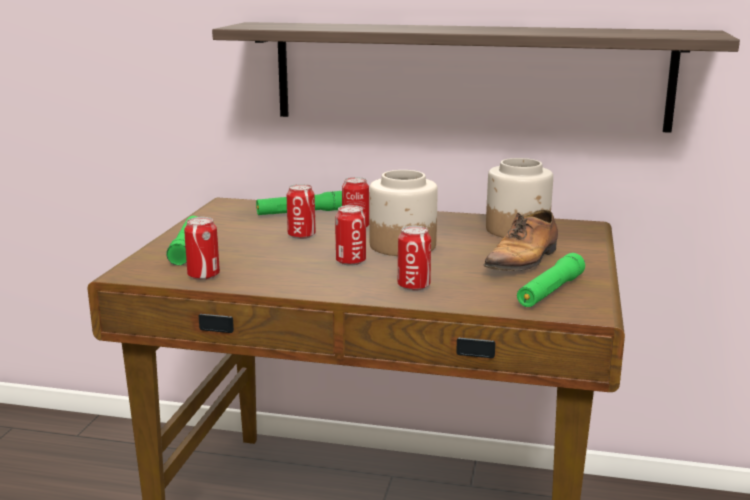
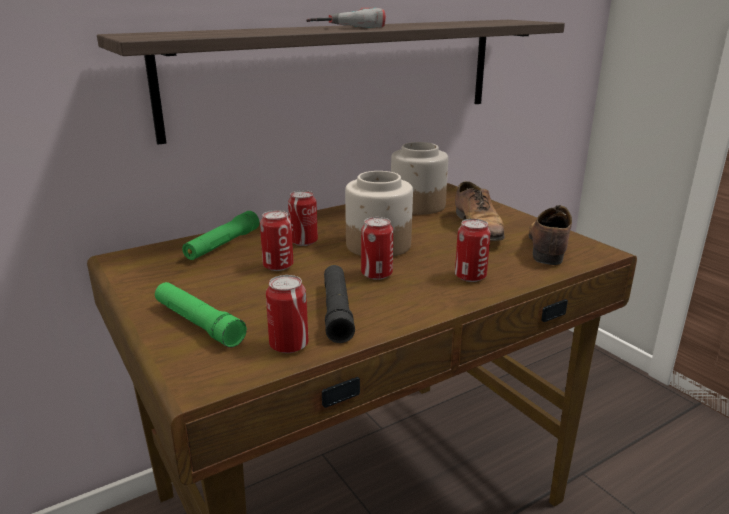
camera: 45 degrees left, 5 degrees up
green flashlight [517,253,585,307] -> shoe [529,205,572,265]
none -> power drill [306,8,386,28]
none -> black flashlight [324,265,355,343]

